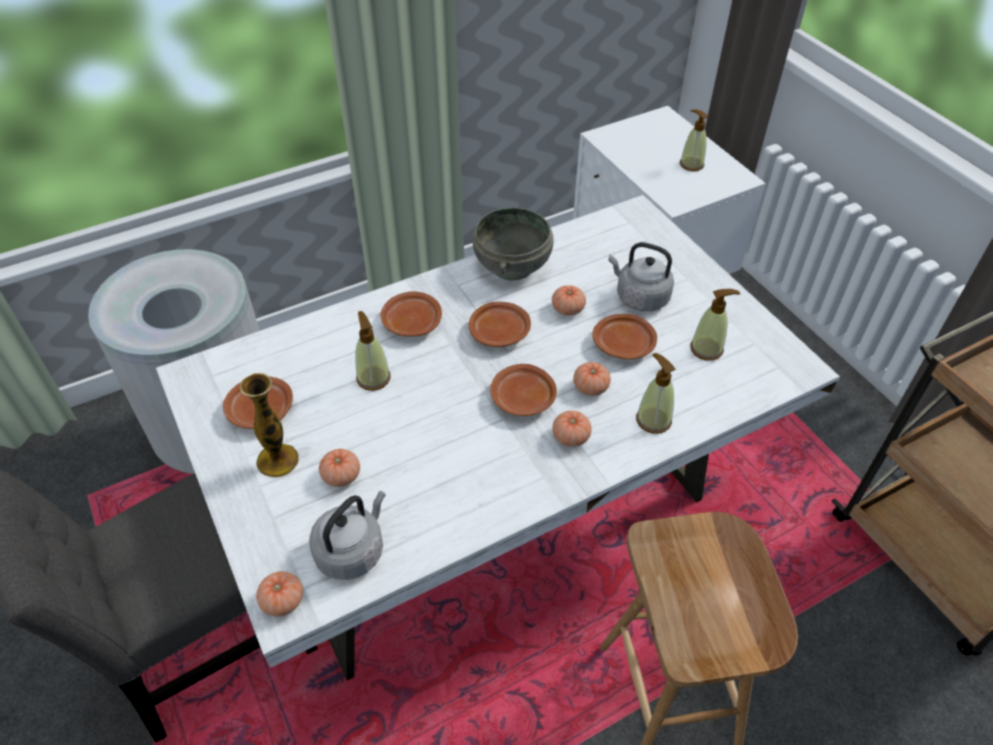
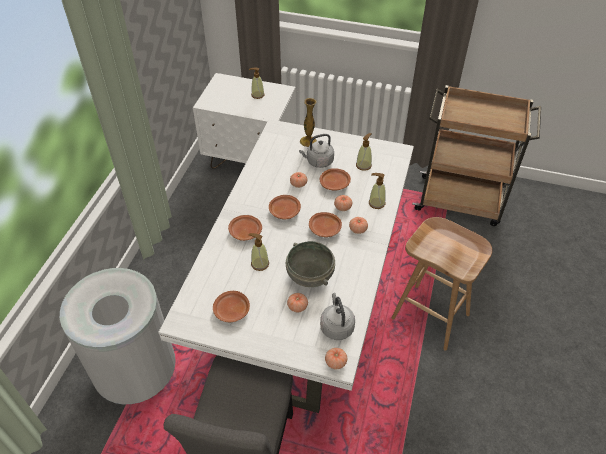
camera: 45 degrees left, 0 degrees up
vase [240,373,299,477] -> vase moved to [300,98,317,147]
grey bowl [473,207,554,280] -> grey bowl moved to [286,241,335,287]

